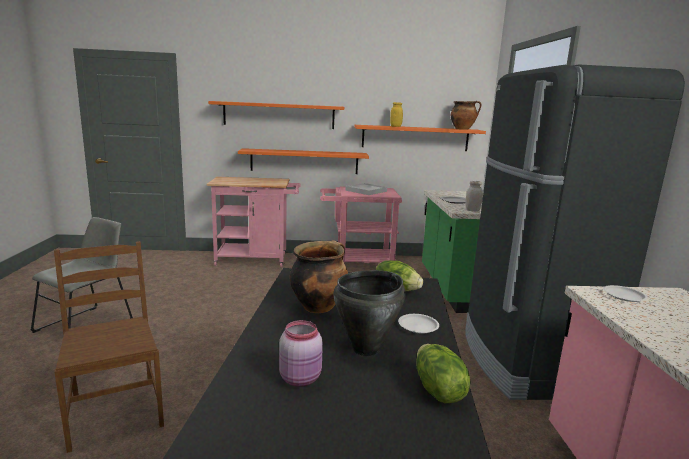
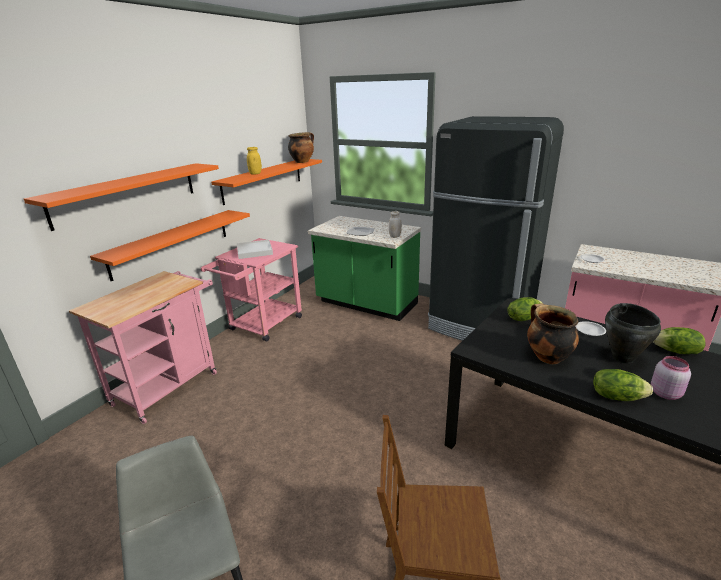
camera: 55 degrees left, 10 degrees up
none -> lettuce [593,369,653,401]

